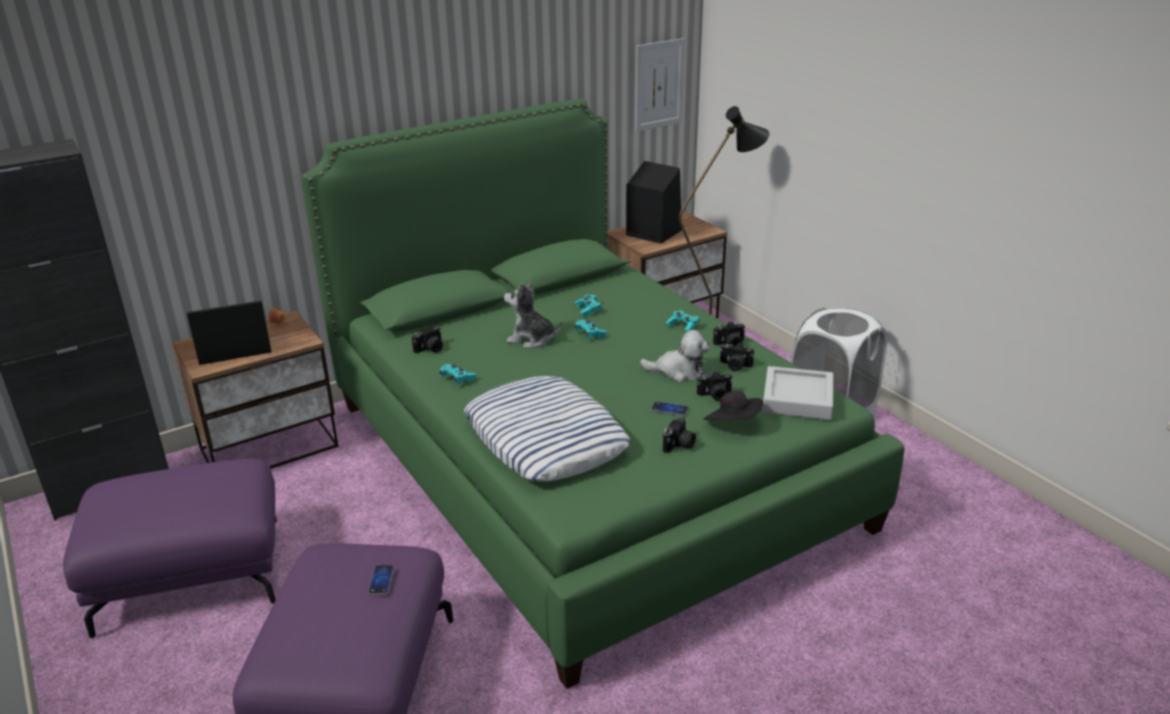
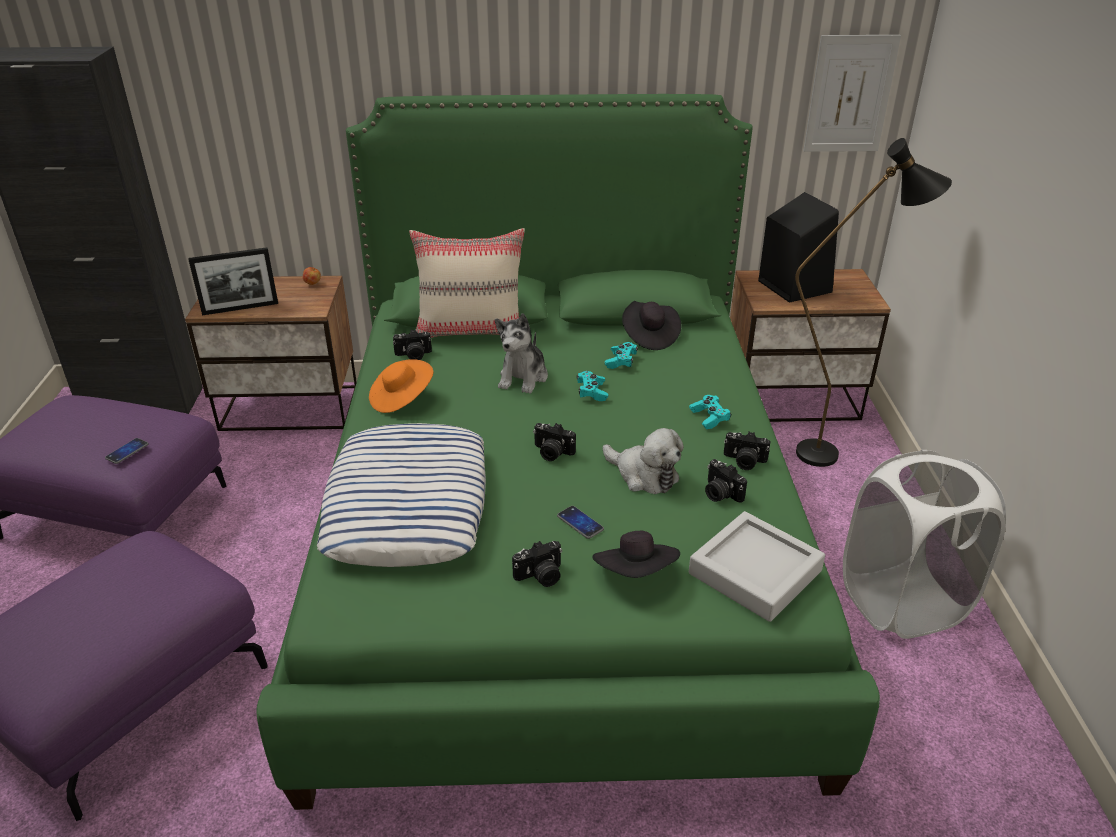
camera: 30 degrees right, 5 degrees up
picture frame [187,300,272,365] -> picture frame turned 150 degrees clockwise [188,247,278,315]
phone [368,565,395,595] -> phone moved to [105,438,148,464]
turquoise game controller [439,364,476,385] -> orange hat [369,359,433,413]
plush toy [504,281,562,348] -> plush toy turned 120 degrees counterclockwise [495,313,548,394]
camera [697,371,733,402] -> camera moved to [533,423,576,461]
none -> beige pillow [409,228,525,338]
none -> black hat [622,301,681,350]

